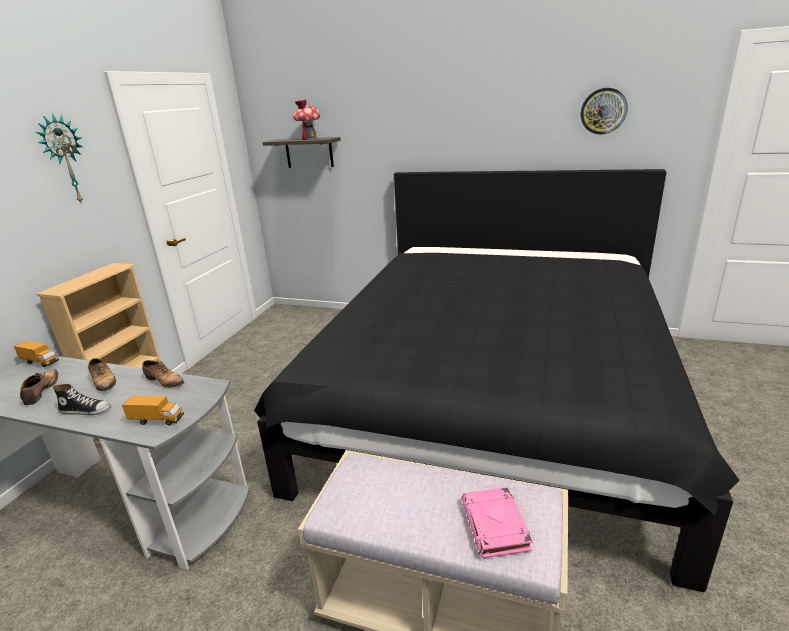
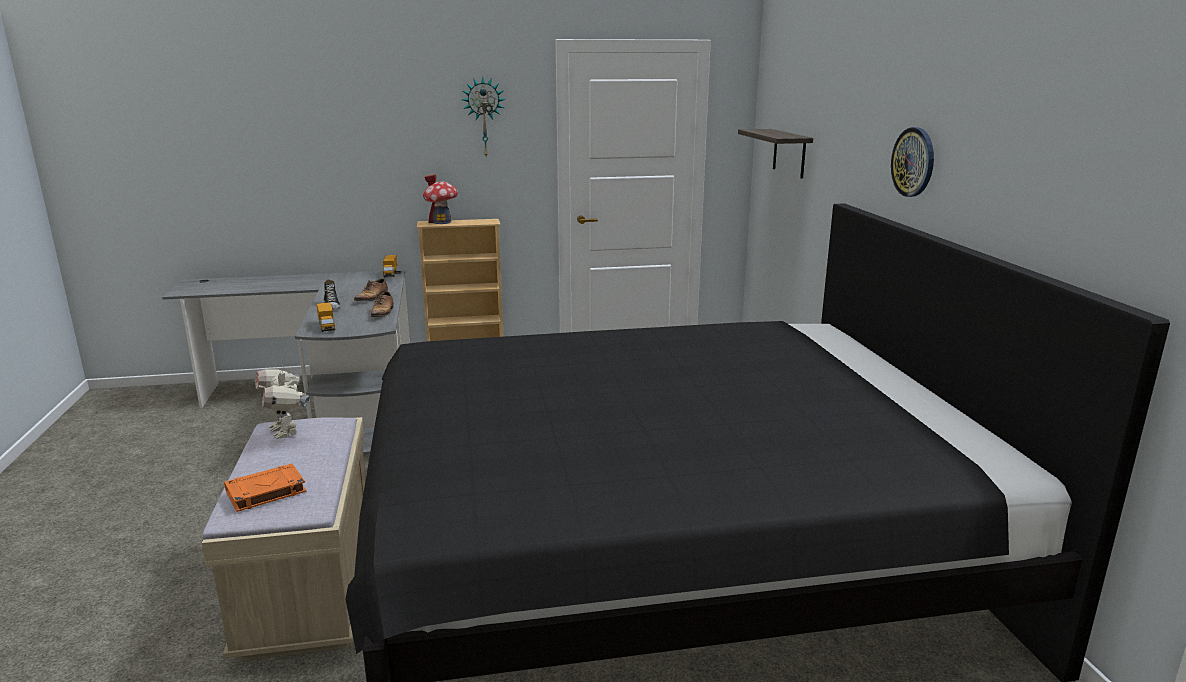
camera: 60 degrees right, 5 degrees down
shoe [20,369,58,405] -> none
toy house [293,100,320,140] -> toy house moved to [423,174,458,224]
pink book [462,487,533,558] -> orange book [224,464,307,512]
wall clock [581,88,628,135] -> wall clock moved to [891,127,934,197]
none -> toy robot [255,367,310,439]

